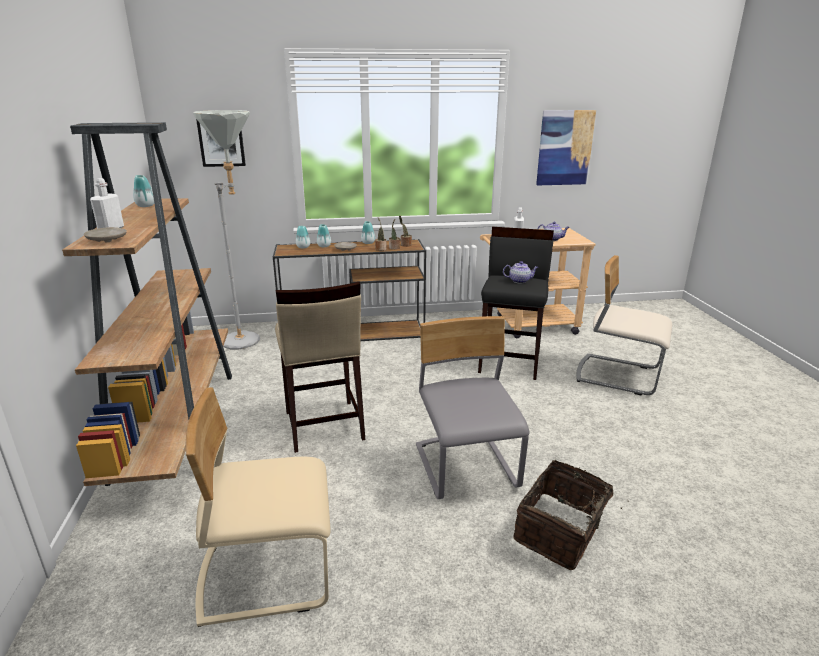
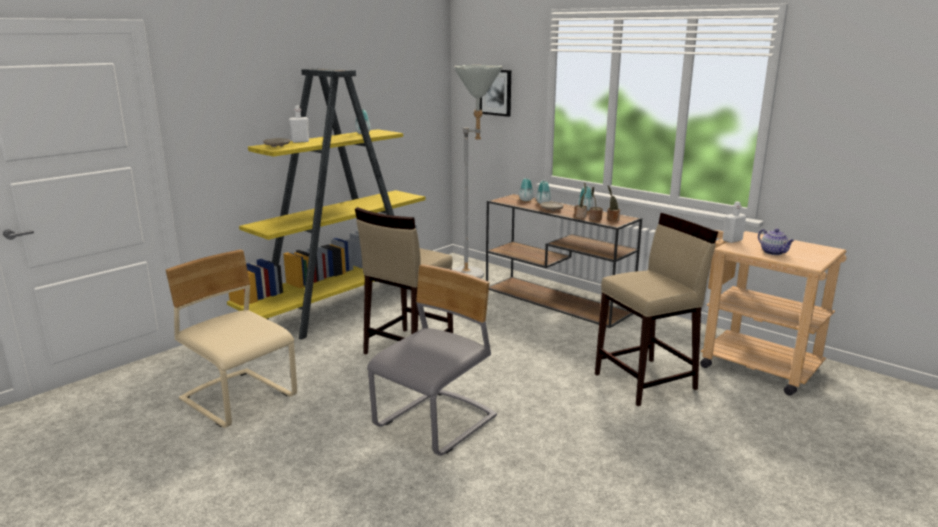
camera: 50 degrees right, 5 degrees down
brown bookcase [62,122,232,486] -> yellow bookcase [227,68,426,340]
black stool [478,227,554,380] -> beige stool [595,213,718,406]
teapot [503,261,538,283] -> none
basket [513,460,622,570] -> none
picture [536,110,596,185] -> none
beige chair [576,255,672,396] -> none

